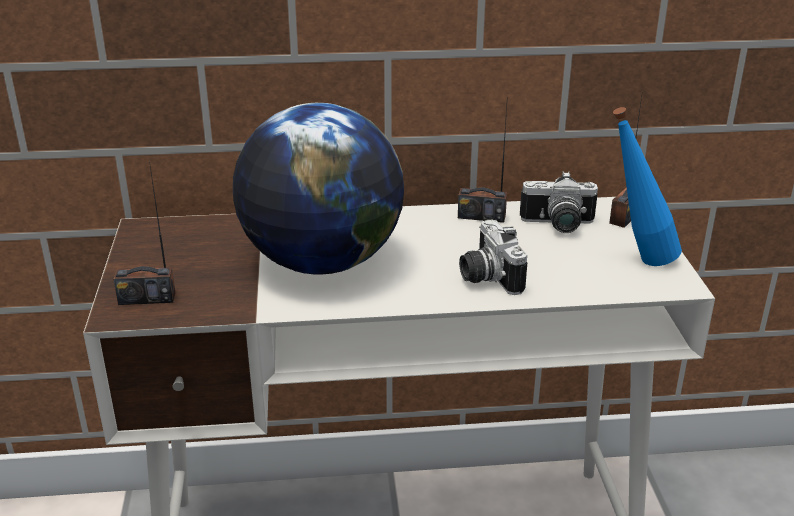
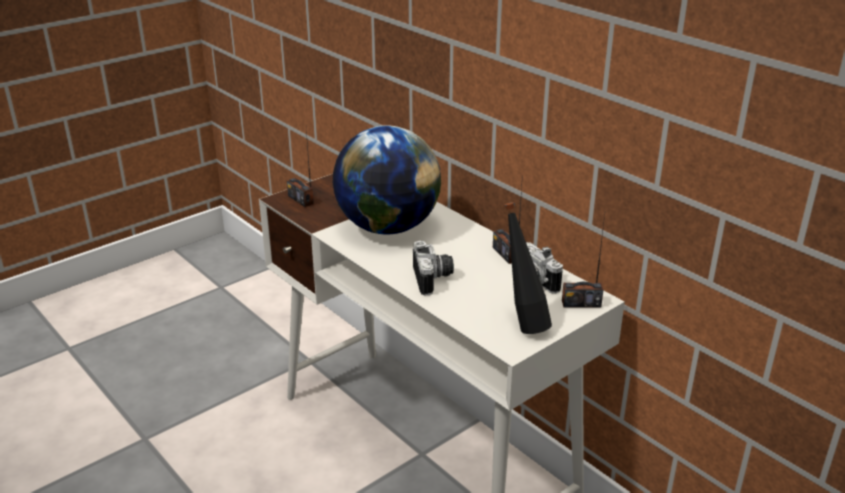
camera: 55 degrees right, 0 degrees up
camera [459,219,527,295] -> camera turned 135 degrees clockwise [413,241,454,295]
blue bottle [613,107,682,266] -> black bottle [505,202,552,334]

